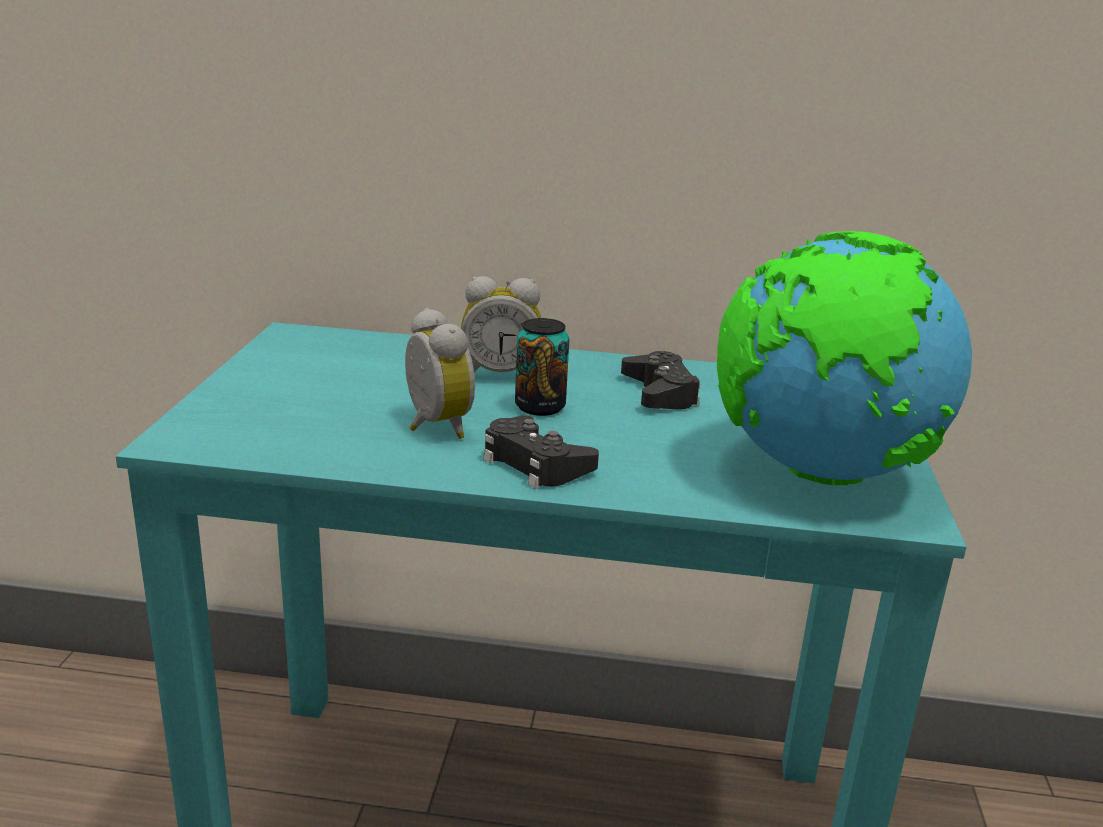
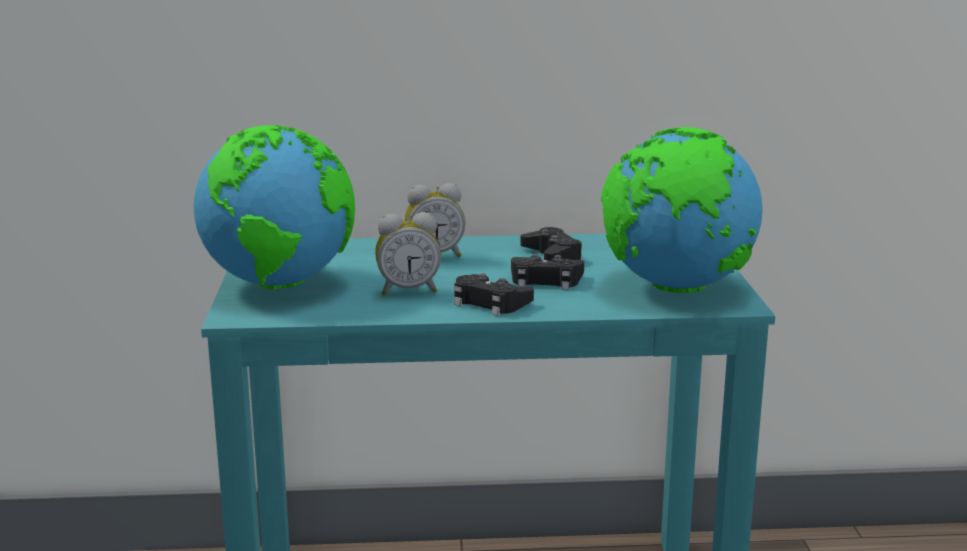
camera: 10 degrees left, 5 degrees down
alarm clock [405,308,475,439] -> alarm clock turned 120 degrees clockwise [375,212,441,295]
can [515,318,569,416] -> none
none -> globe [194,125,355,290]
none -> black game controller [511,254,584,290]

